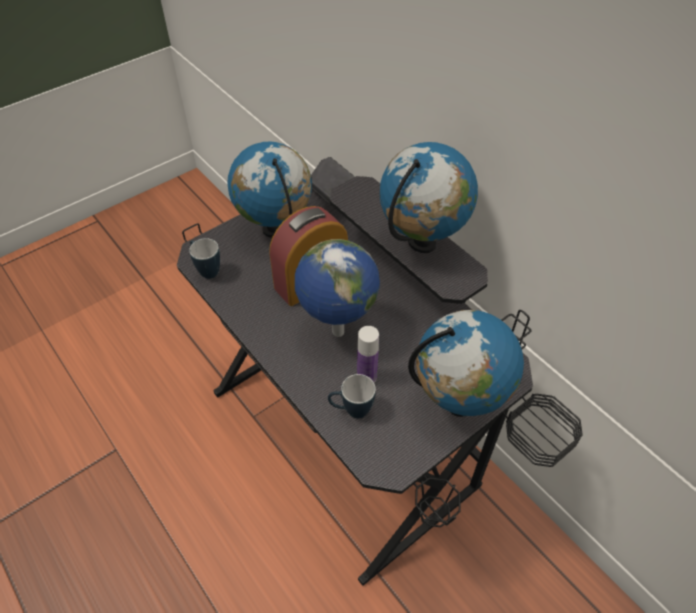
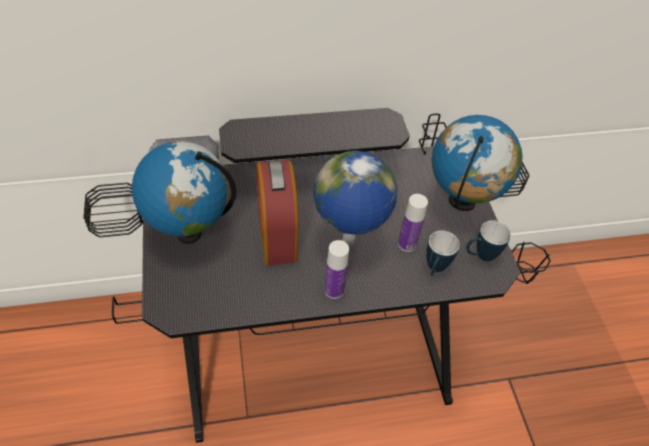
camera: 65 degrees left, 0 degrees up
mug [189,238,220,279] -> mug moved to [467,220,511,261]
globe [380,142,478,253] -> none
none -> bottle [324,240,349,299]

